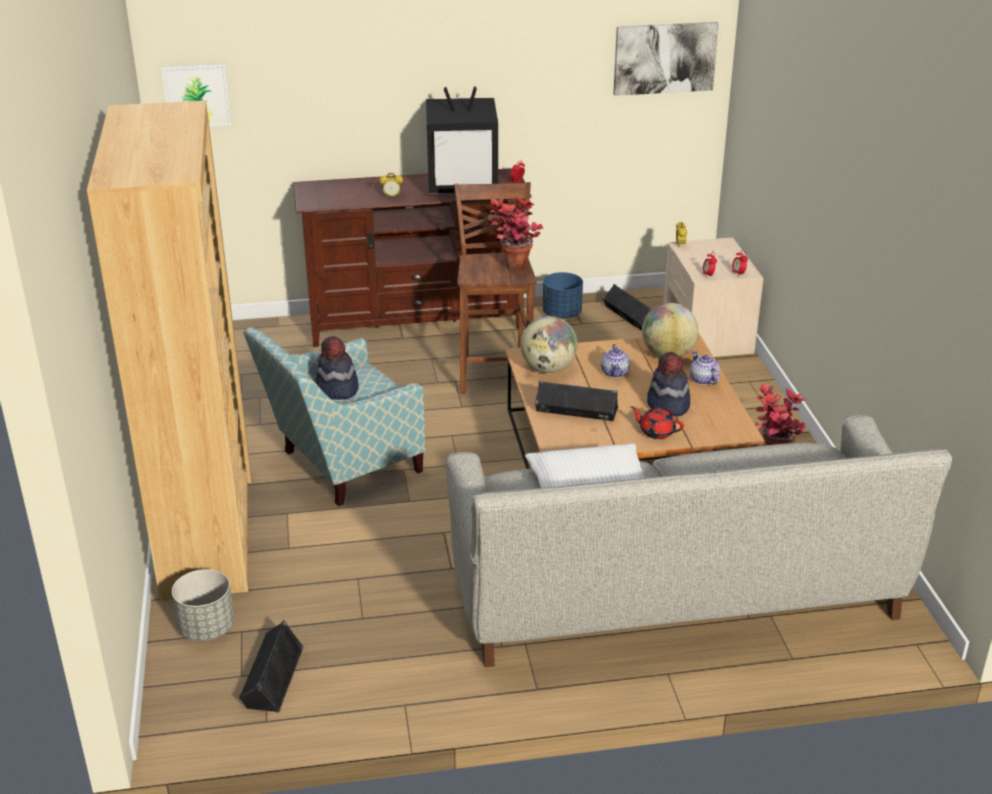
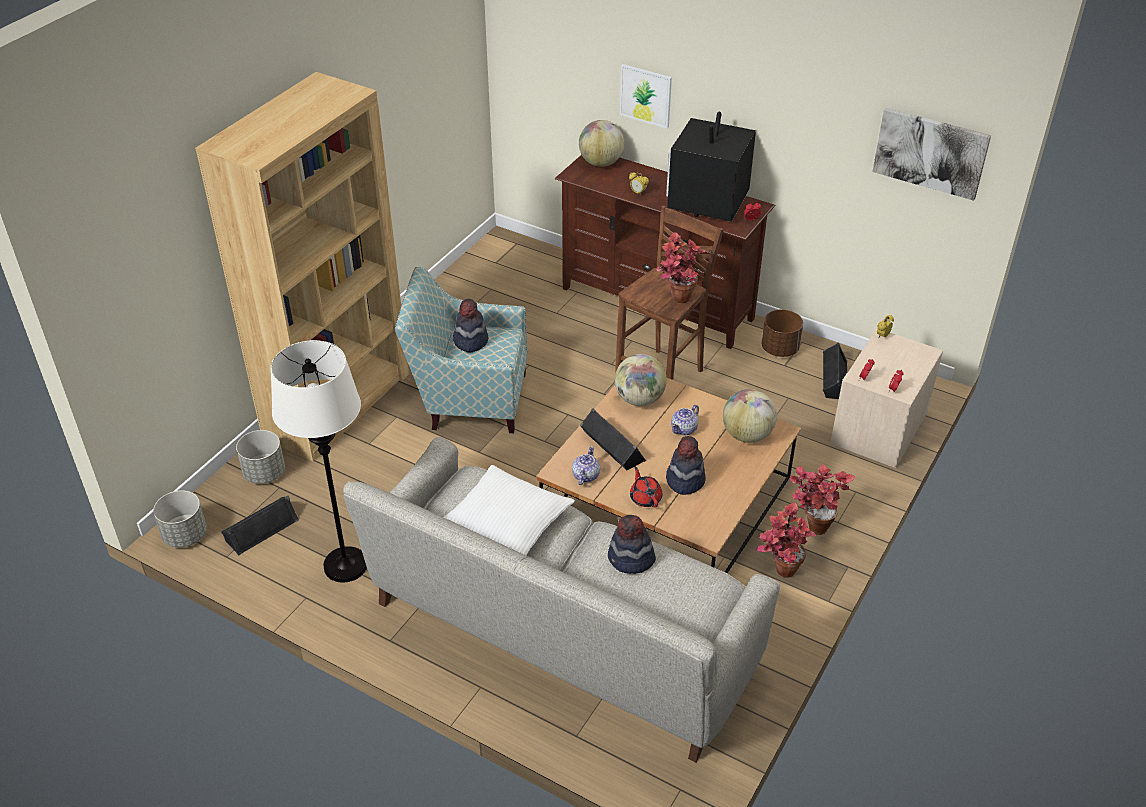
camera: 40 degrees right, 10 degrees up
picture [162,64,231,126] -> picture moved to [620,64,672,129]
television [426,86,498,194] -> television turned 75 degrees clockwise [666,112,756,222]
blue planter [543,272,583,319] -> brown planter [762,310,803,357]
teapot [690,351,720,385] -> teapot moved to [572,446,600,485]
none -> grey planter [153,490,207,548]
none -> white floor lamp [271,340,367,583]
none -> globe [579,120,624,167]
none -> hat [608,515,656,574]
none -> potted plant [789,464,855,535]

